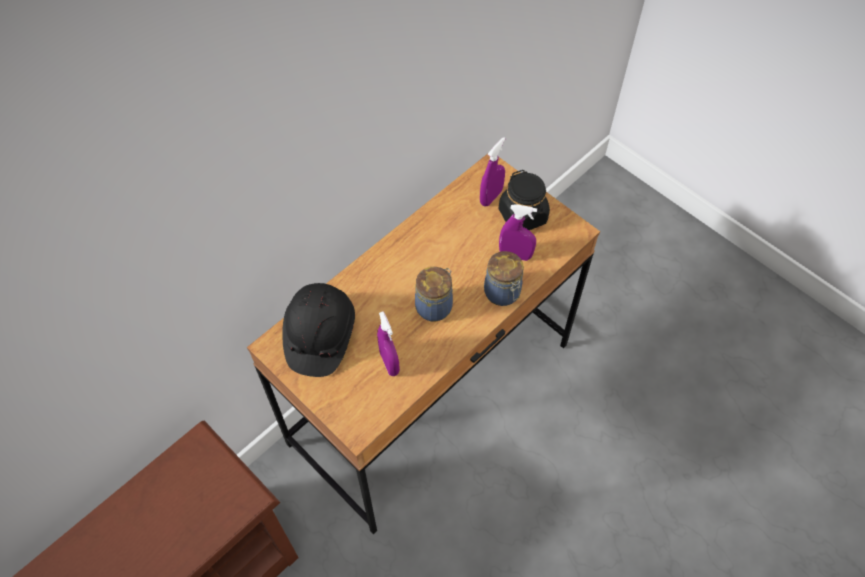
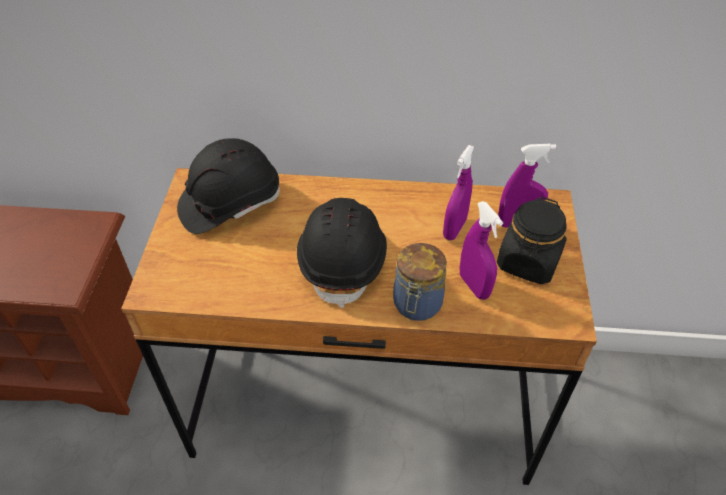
camera: 50 degrees right, 10 degrees down
purple spray bottle [377,311,400,376] -> purple spray bottle moved to [443,145,474,240]
jar [415,267,453,321] -> black hard hat [297,198,387,308]

